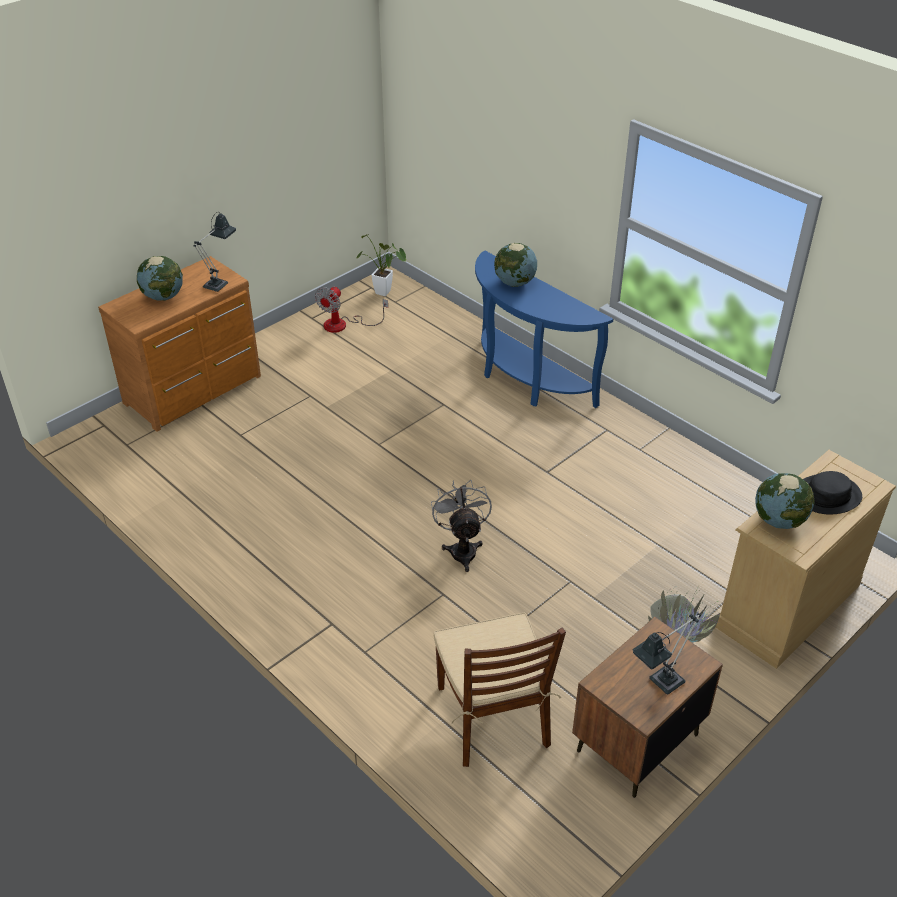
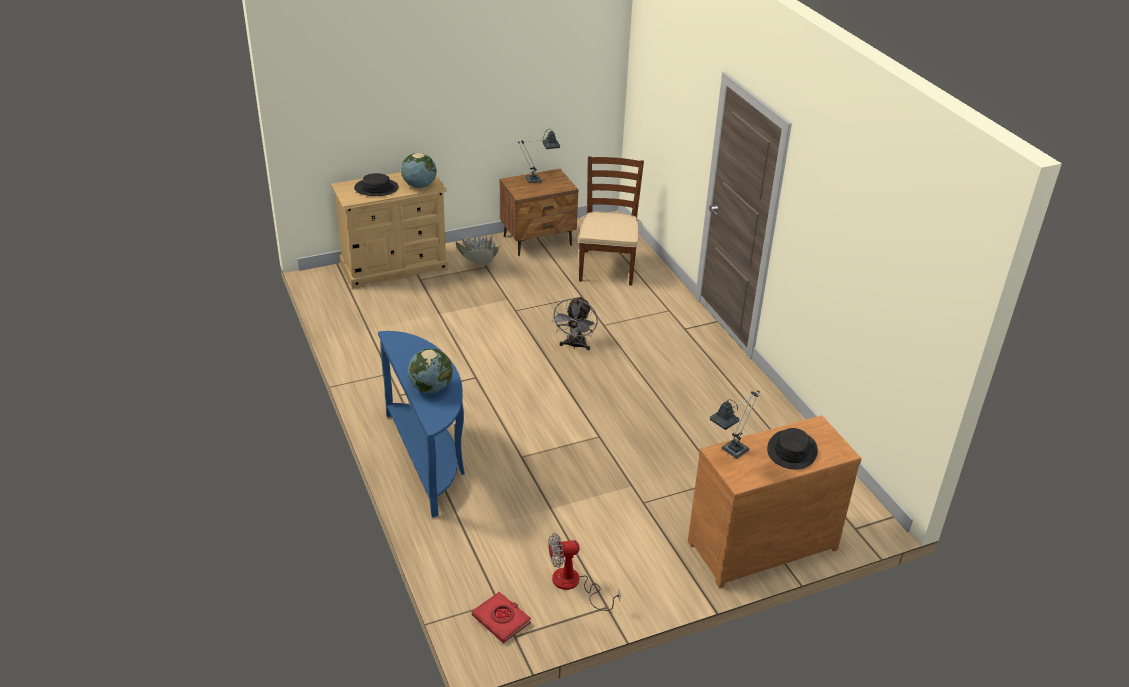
camera: 160 degrees left, 5 degrees down
globe [137,256,183,301] -> black hat [767,428,818,469]
fan [315,286,388,333] -> fan turned 150 degrees counterclockwise [548,533,621,611]
potted plant [356,234,406,296] -> red book [472,592,531,643]

